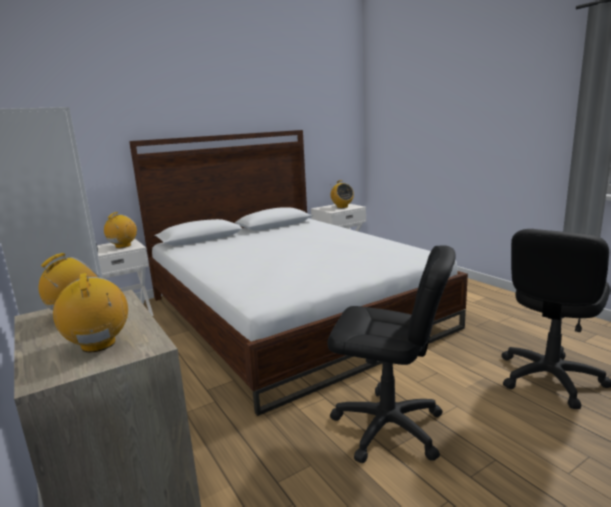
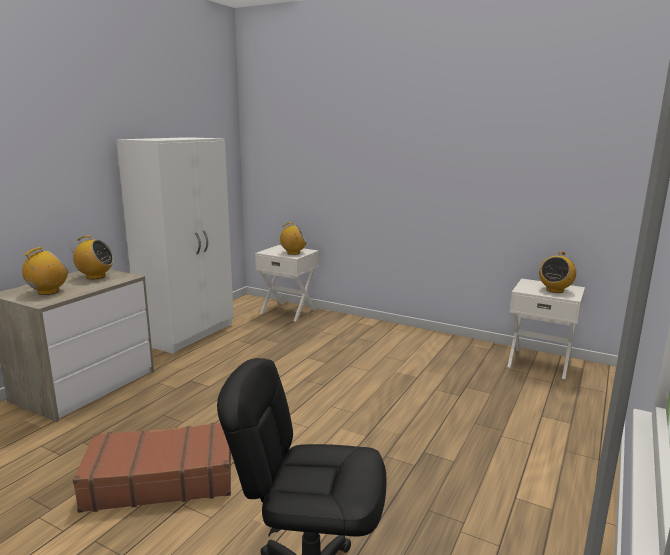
camera: 60 degrees right, 0 degrees up
bed [129,130,468,416] -> none
black office chair [328,245,455,463] -> brown suitcase [73,423,231,513]

